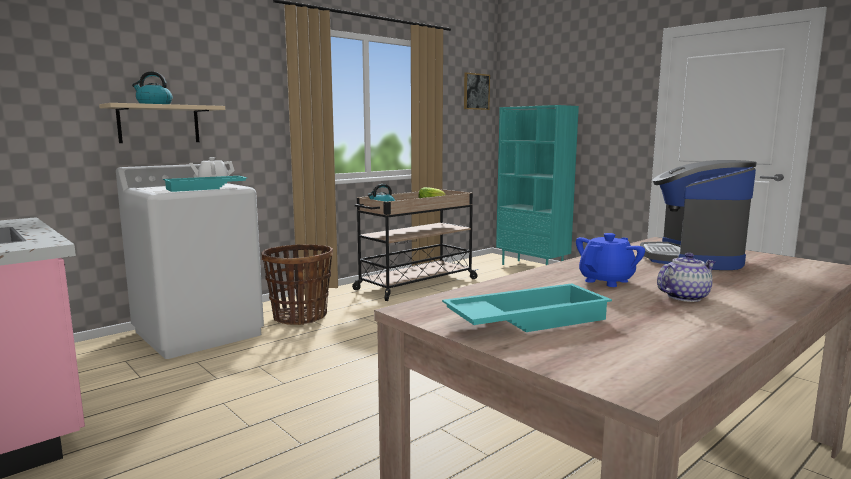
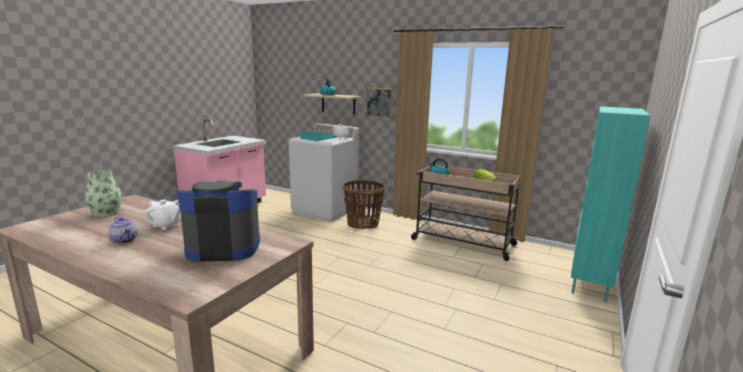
camera: 70 degrees right, 5 degrees up
turquoise tray [442,283,612,332] -> vase [85,170,122,217]
picture [464,72,490,110] -> picture moved to [366,88,393,118]
blue teapot [576,233,645,287] -> white teapot [145,200,181,230]

